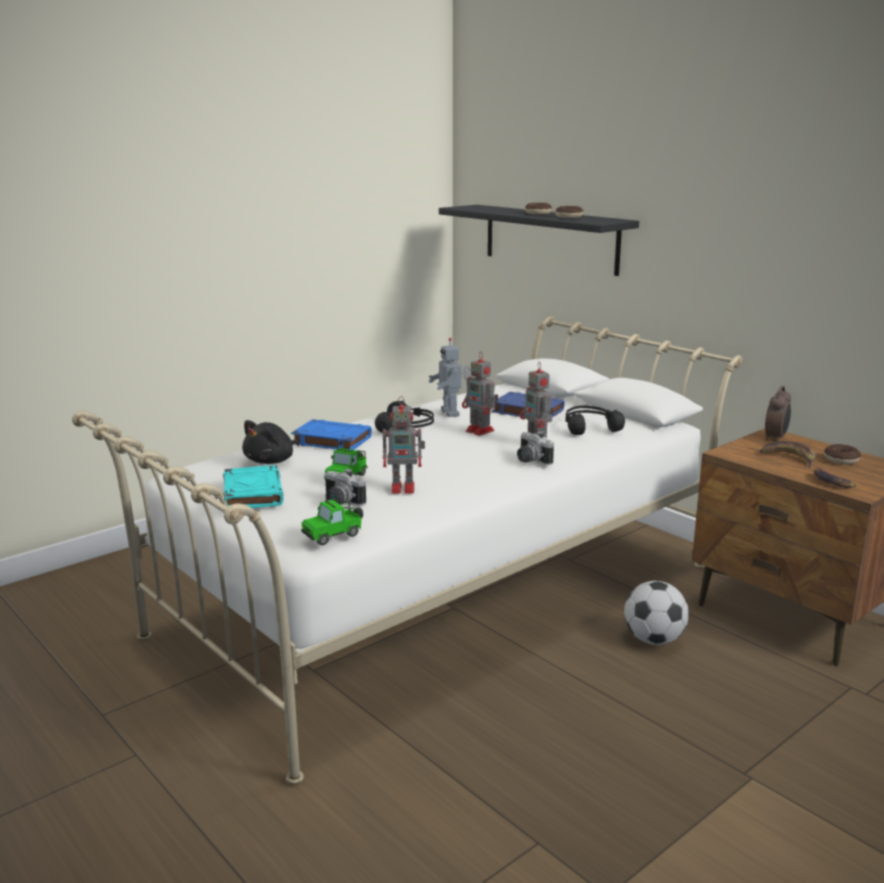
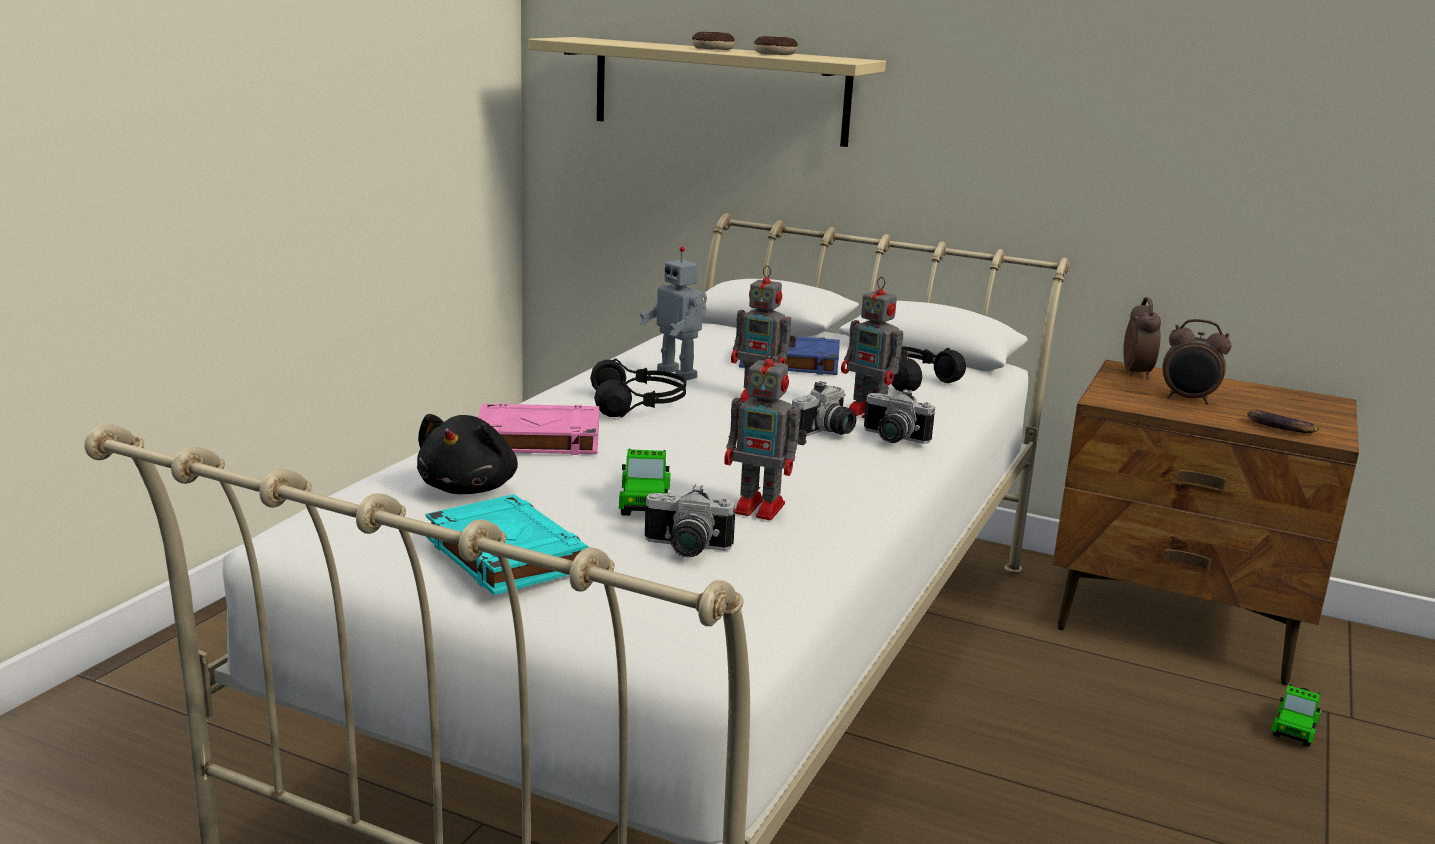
camera: 25 degrees left, 0 degrees up
blue book [291,419,372,450] -> pink book [478,403,599,455]
toy car [301,500,363,545] -> toy car moved to [1271,683,1321,747]
toy robot [383,396,425,494] -> toy robot turned 45 degrees clockwise [724,344,807,520]
black shelf [439,205,639,276] -> beige shelf [528,37,886,147]
football [624,581,689,645] -> none
banana [759,441,815,468] -> alarm clock [1162,319,1231,404]
donut [824,444,861,465] -> none
none -> camera [792,381,856,436]

